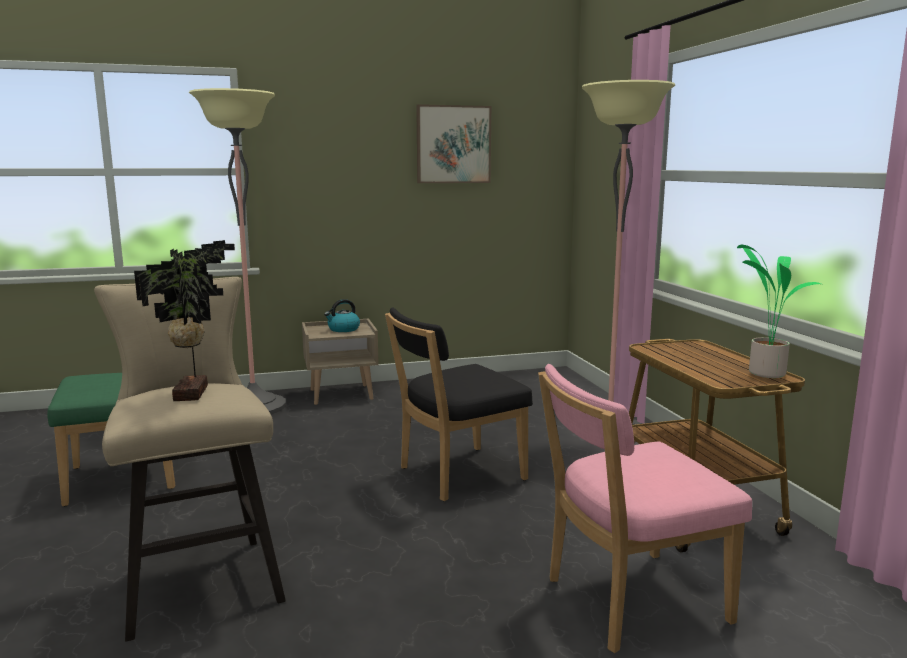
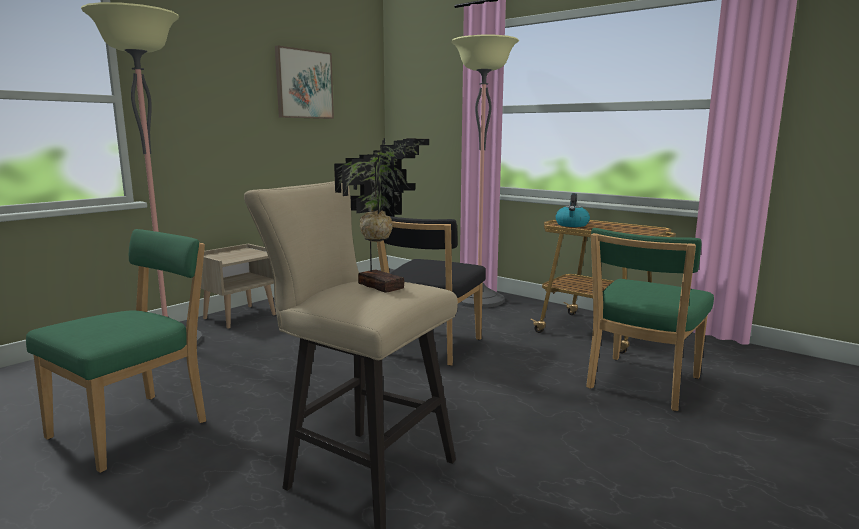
camera: 35 degrees left, 0 degrees up
kettle [324,299,360,332] -> kettle moved to [555,193,590,227]
pink chair [538,364,752,653] -> green chair [586,228,714,411]
potted plant [737,245,821,378] -> none

